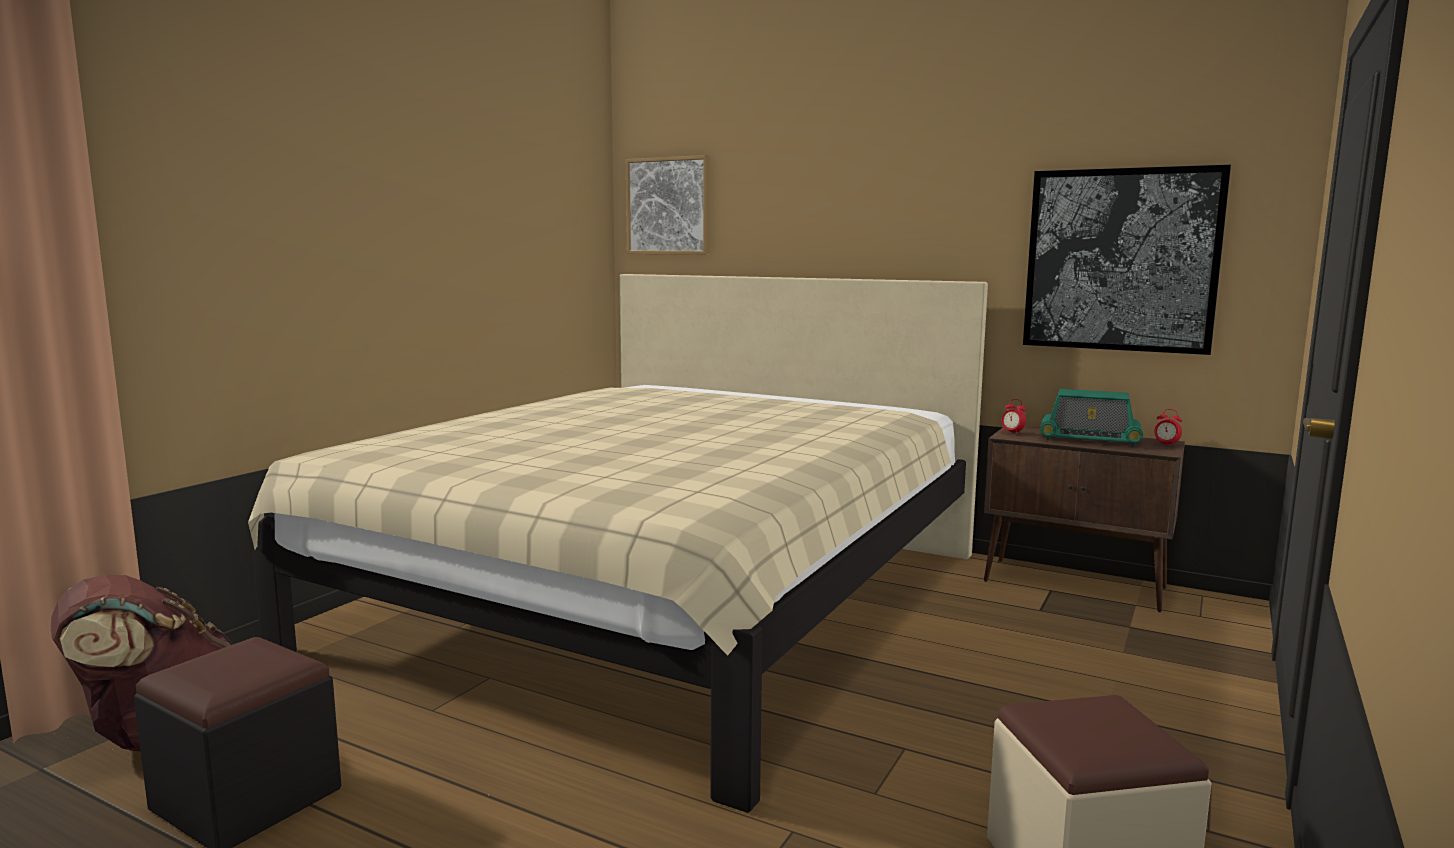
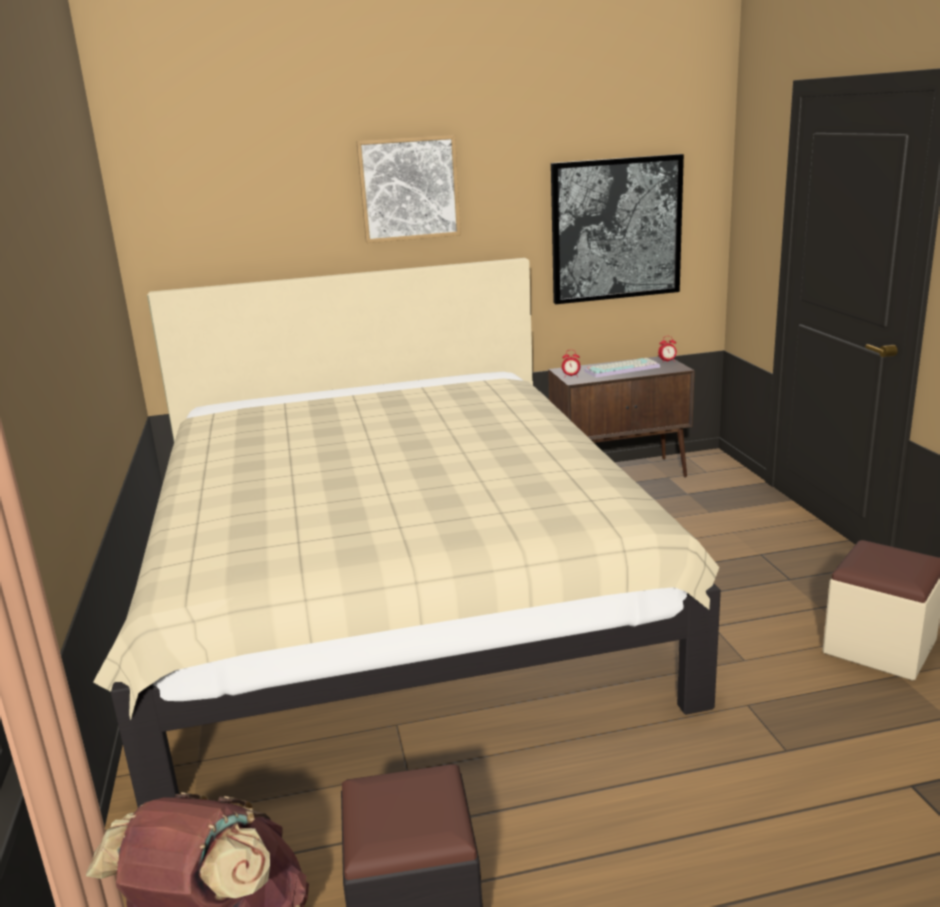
camera: 40 degrees left, 10 degrees up
picture [626,155,710,255] -> picture moved to [356,135,461,243]
radio [1040,389,1143,447] -> keyboard [584,358,660,378]

